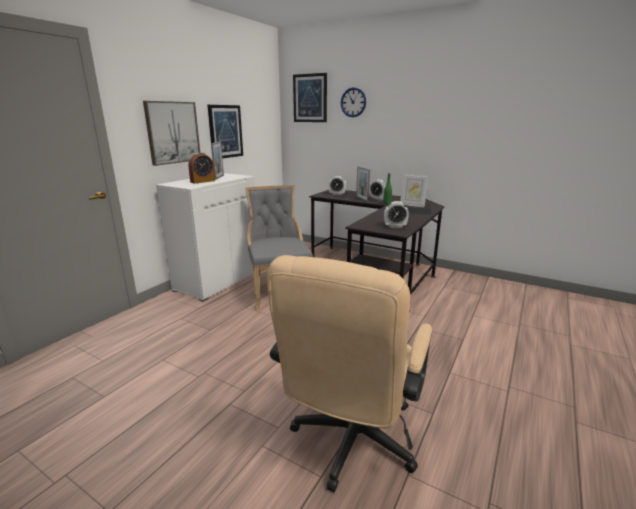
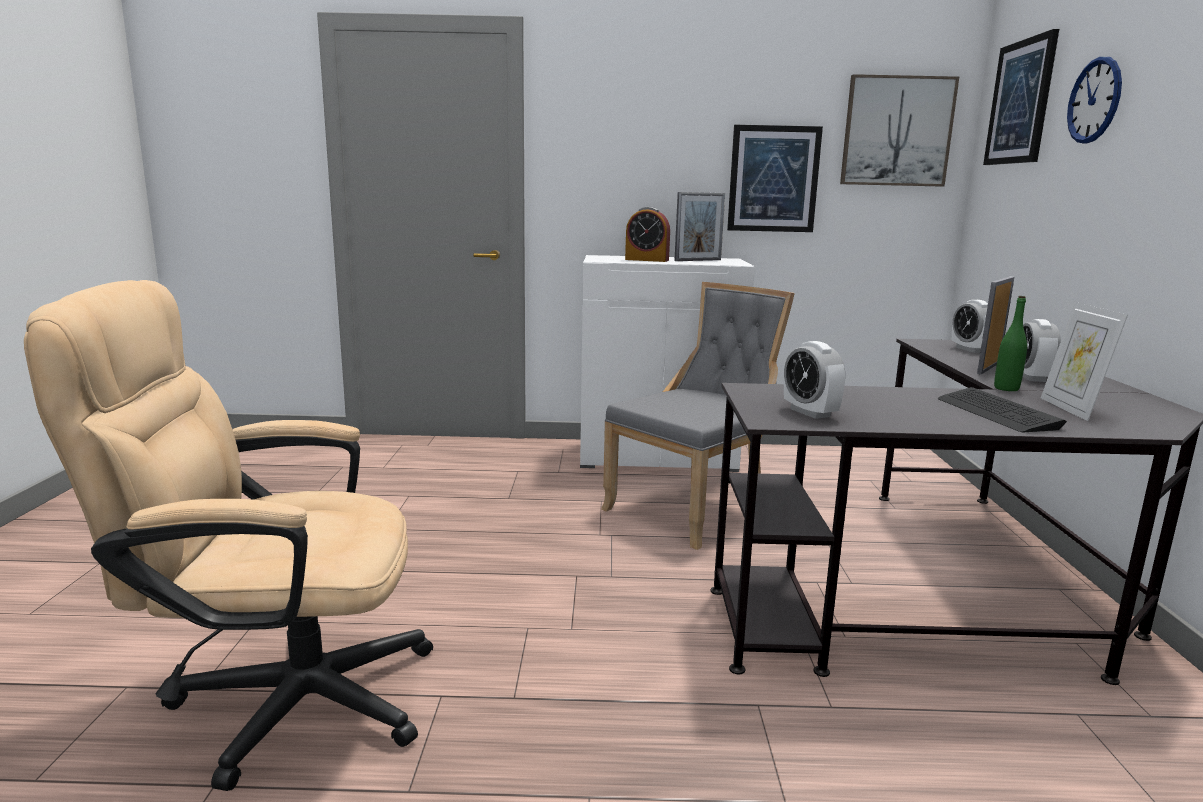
camera: 60 degrees right, 5 degrees down
picture [143,101,200,166] -> picture moved to [840,74,959,187]

